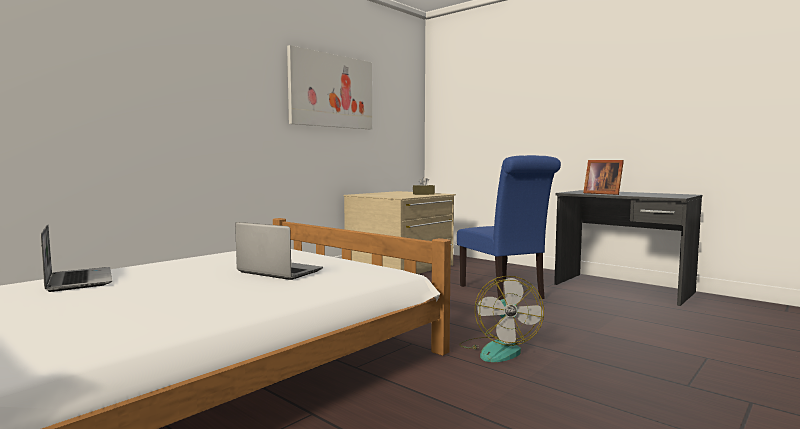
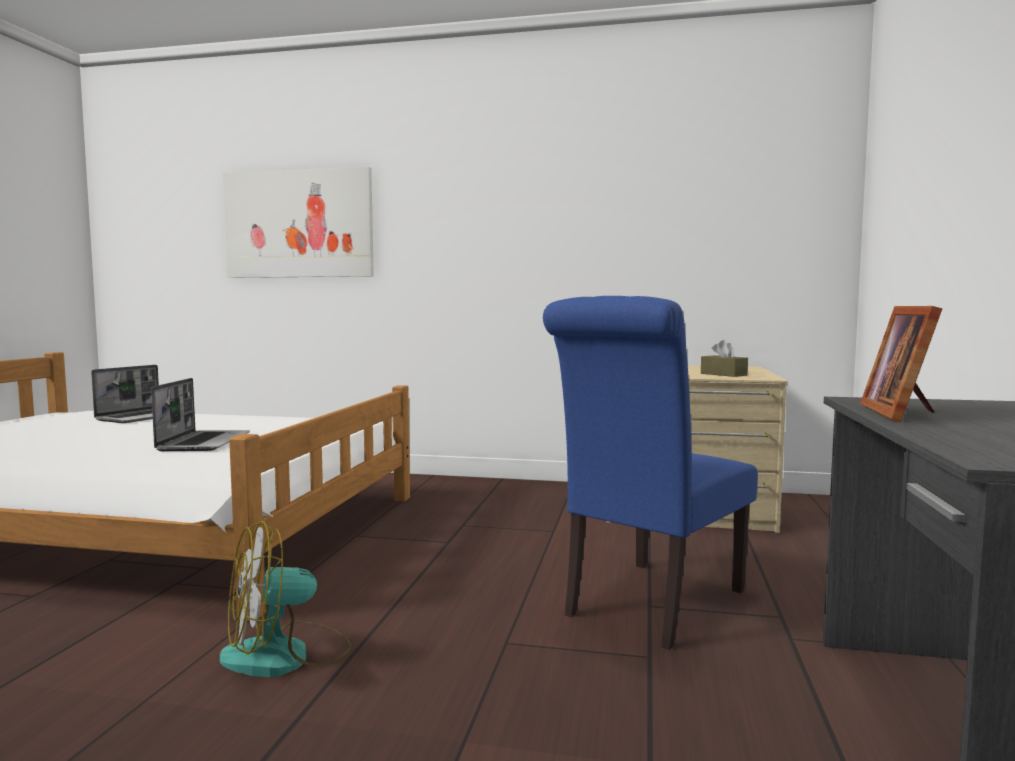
camera: 60 degrees right, 0 degrees up
picture [287,45,372,129] -> picture moved to [223,167,374,278]

